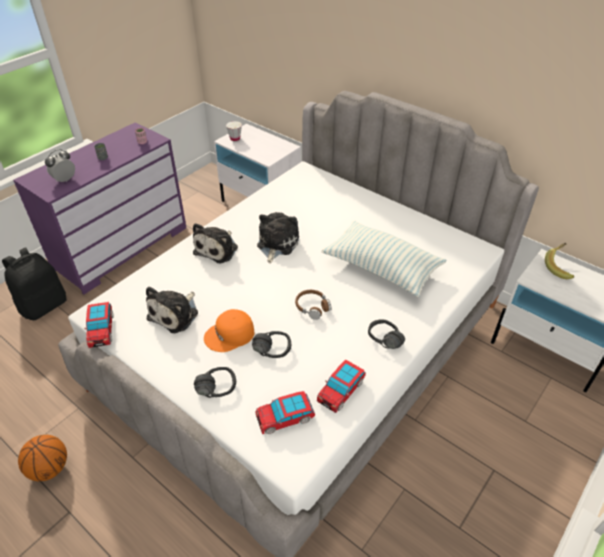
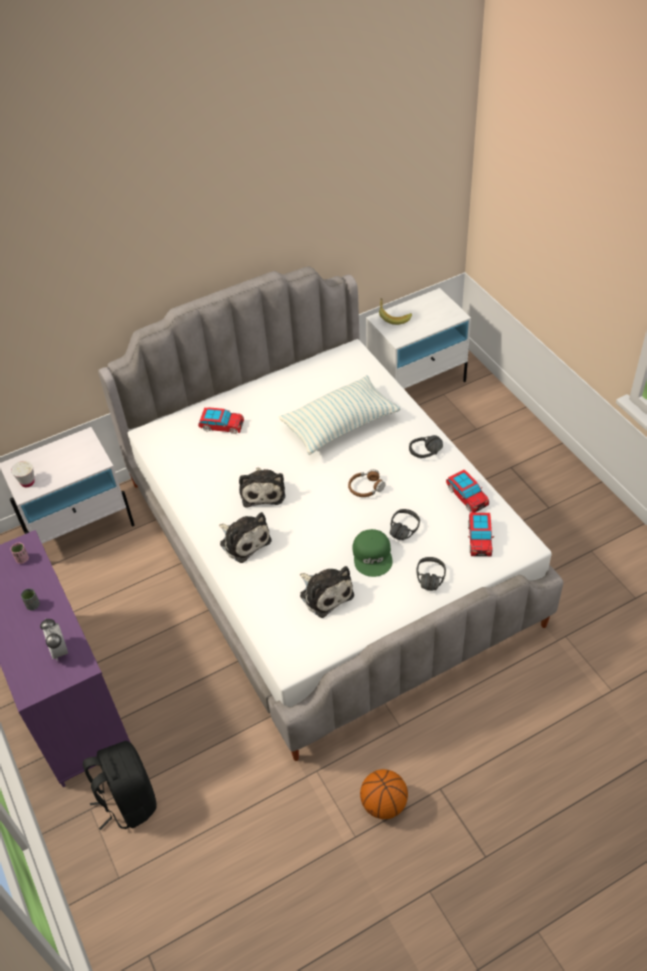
camera: 65 degrees left, 5 degrees up
toy car [84,302,113,348] -> toy car moved to [198,408,244,434]
orange cap [204,309,255,352] -> green cap [353,529,393,577]
plush toy [257,212,299,263] -> plush toy turned 135 degrees counterclockwise [239,467,285,507]

